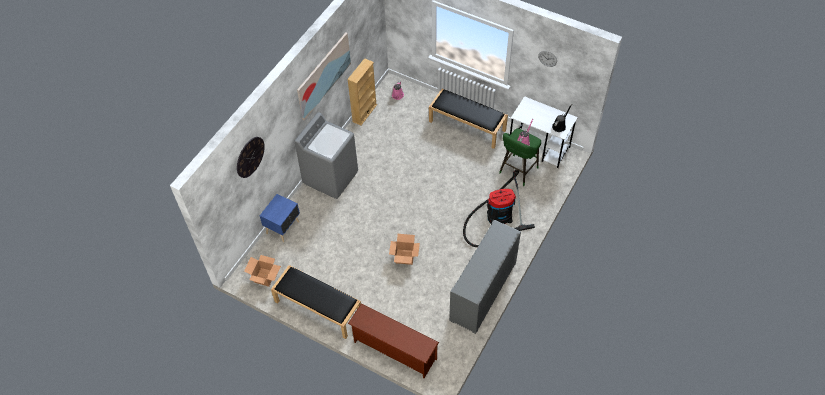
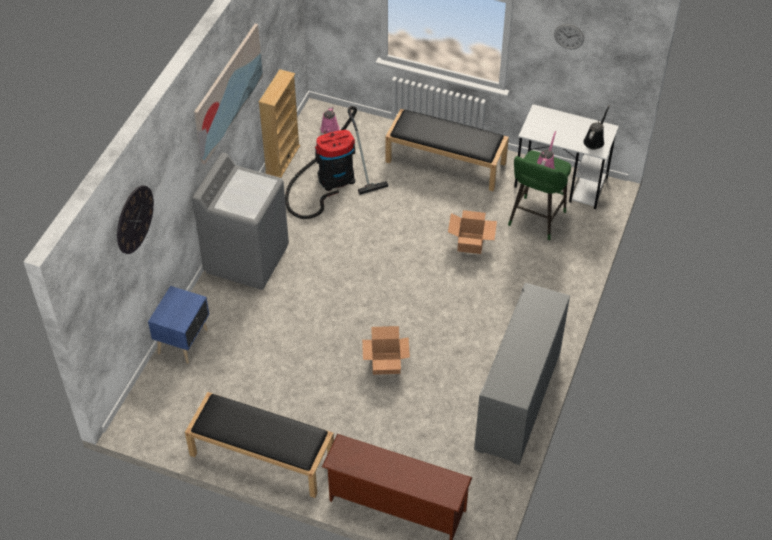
camera: 10 degrees left, 5 degrees down
cardboard box [244,255,281,287] -> cardboard box moved to [448,210,497,254]
vacuum cleaner [463,170,535,247] -> vacuum cleaner moved to [285,106,388,219]

